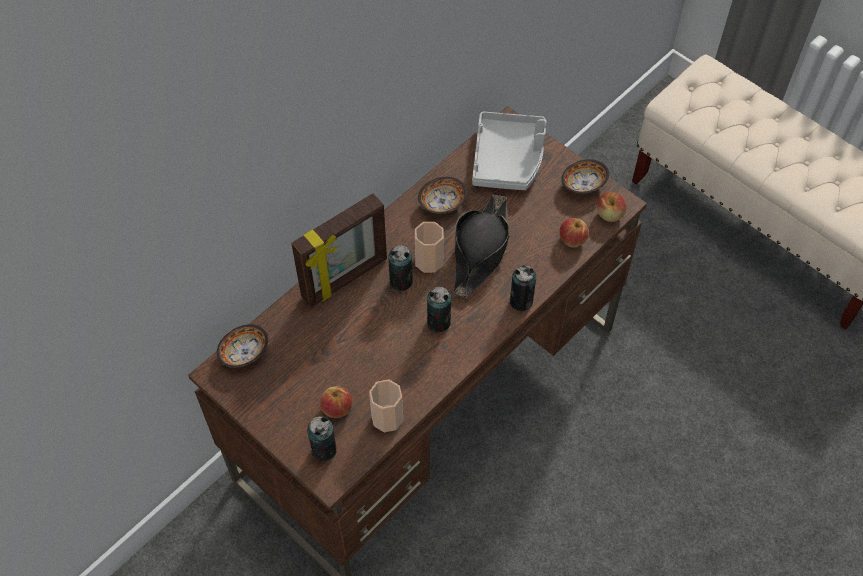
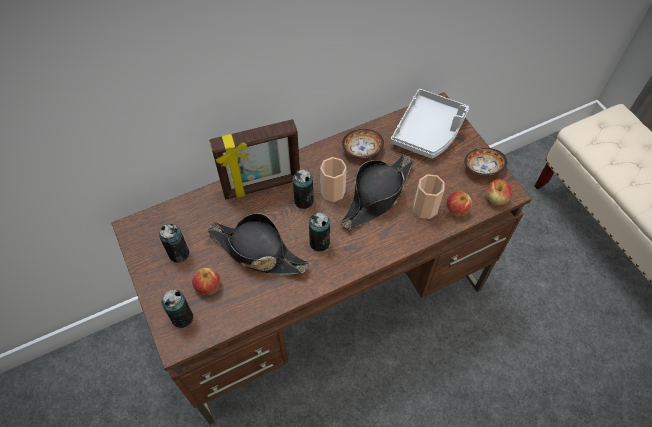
camera: 20 degrees right, 0 degrees up
bowl [217,324,268,368] -> none
cup [369,379,403,432] -> cup moved to [413,174,445,219]
can [510,265,536,311] -> can moved to [159,224,189,263]
none -> black hat [207,213,310,275]

